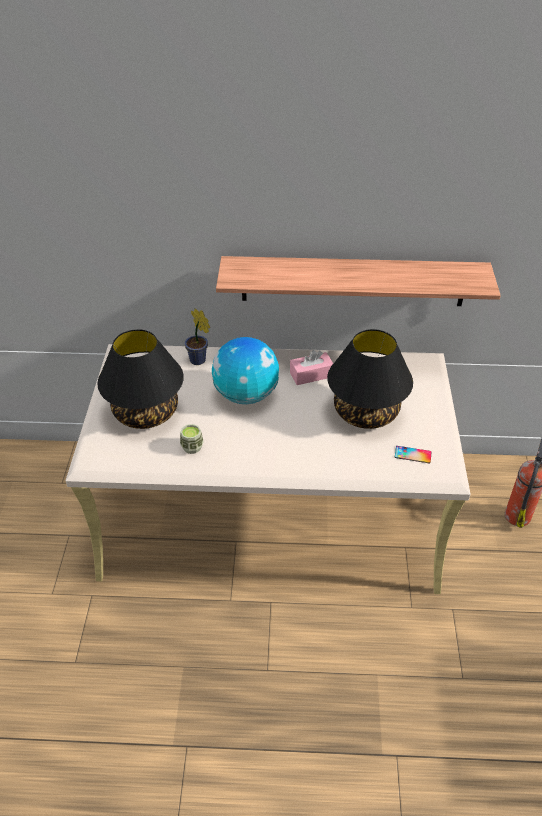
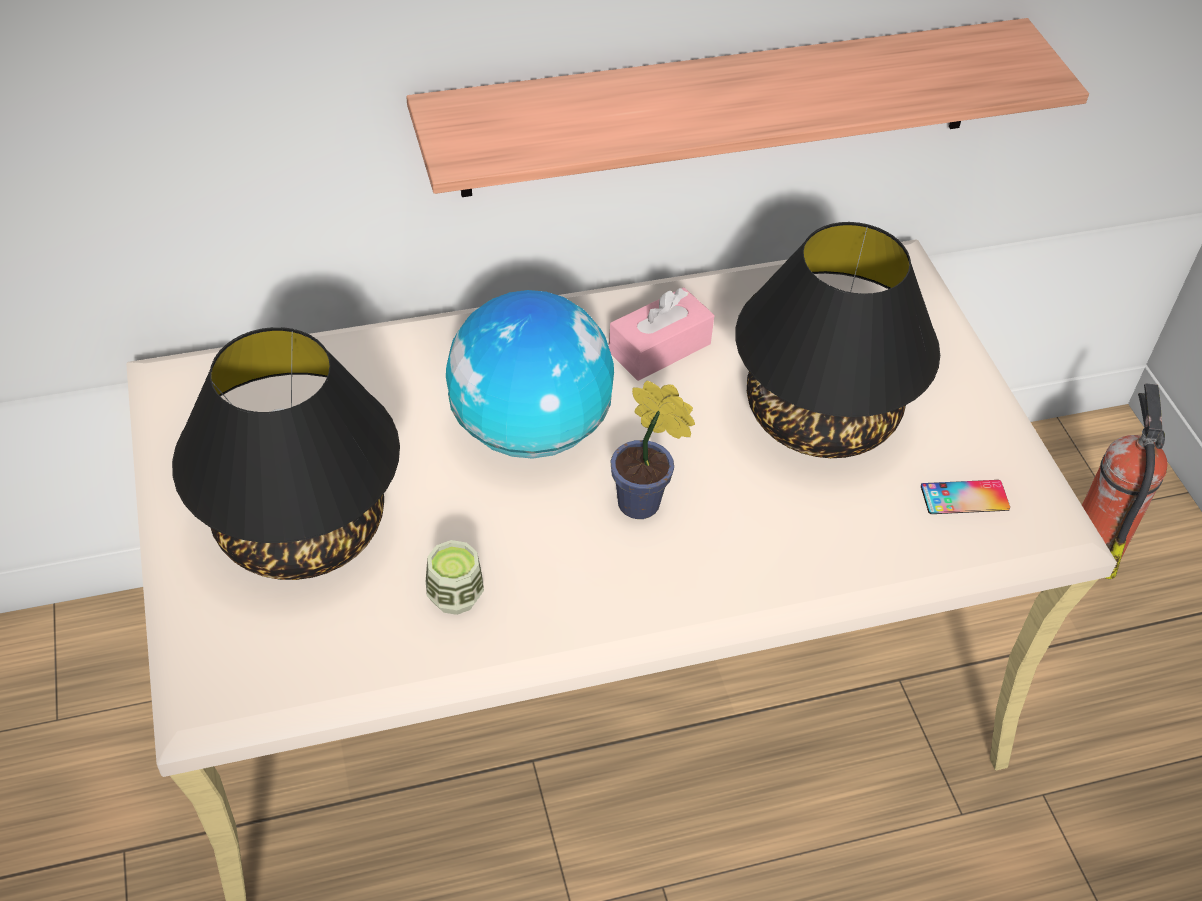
camera: 20 degrees left, 5 degrees up
potted plant [185,309,210,365] -> potted plant moved to [610,381,695,519]

